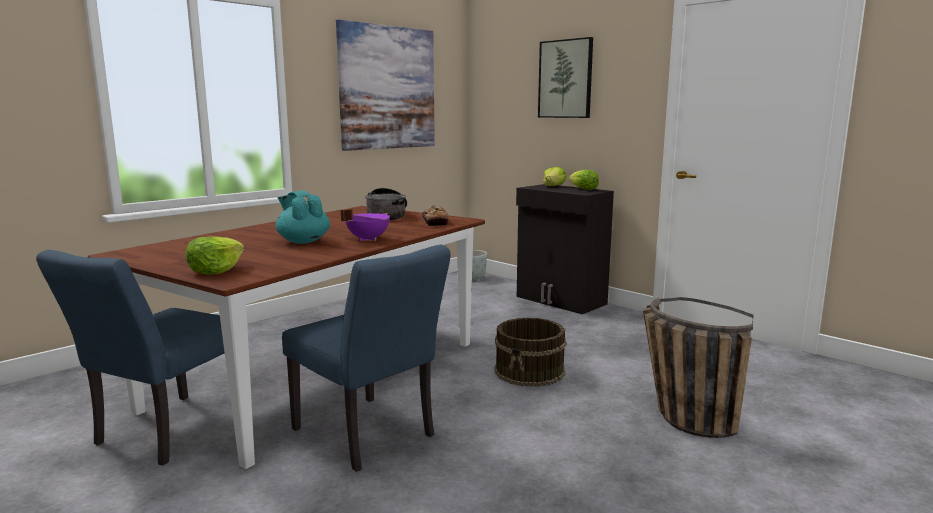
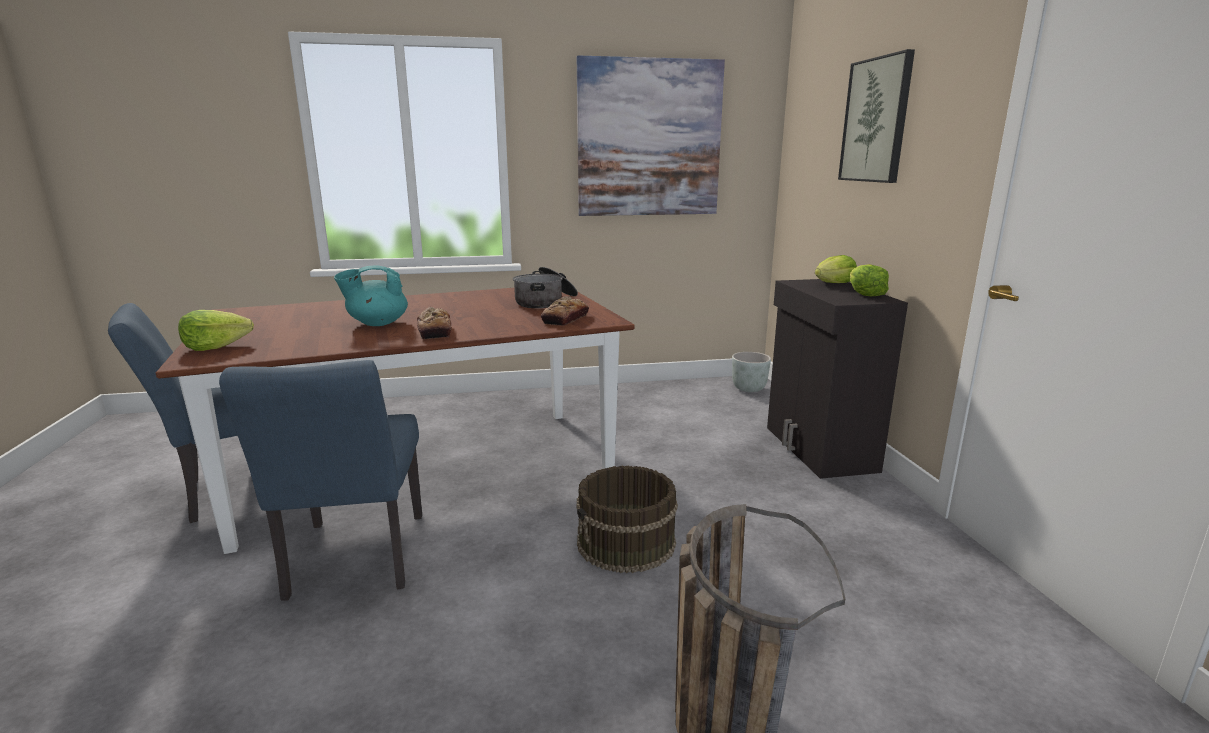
camera: 35 degrees right, 5 degrees up
turquoise teapot [275,191,330,244] -> turquoise teapot turned 105 degrees counterclockwise [334,266,408,326]
purple cooking pot [341,208,390,241] -> bread [417,307,451,339]

